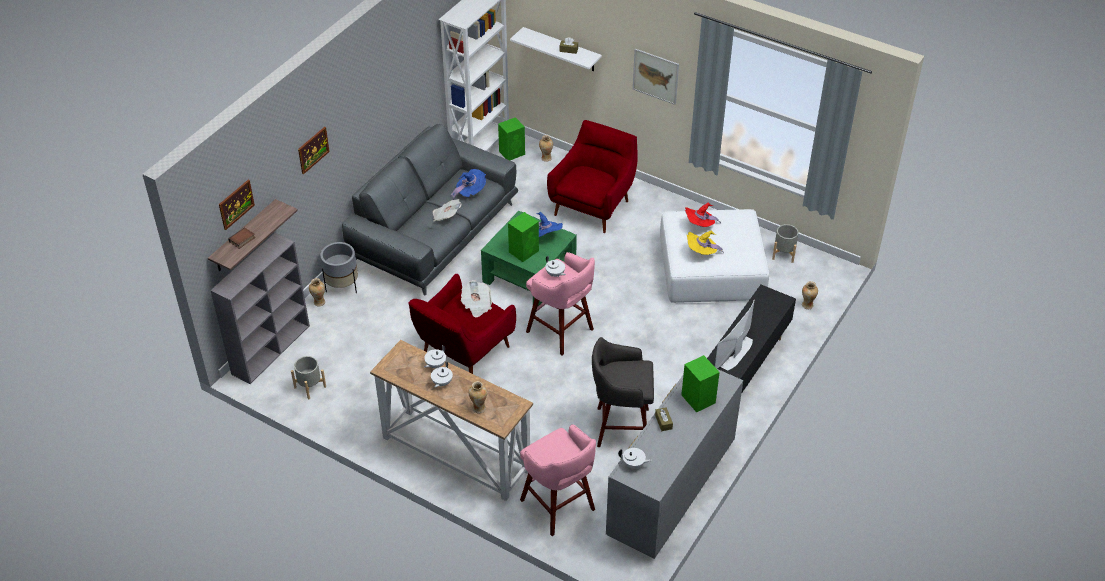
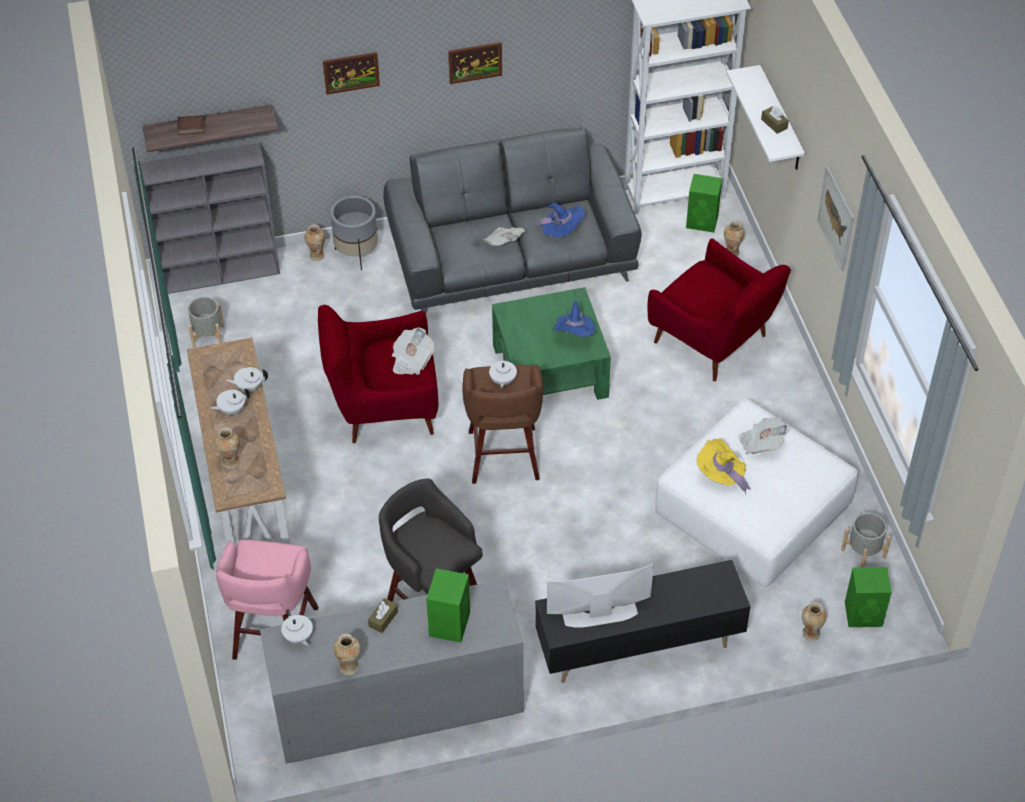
camera: 45 degrees right, 5 degrees up
picture [219,180,255,230] -> picture moved to [448,42,502,84]
green speaker [508,212,539,262] -> green speaker moved to [845,567,891,627]
pink stool [526,252,595,356] -> brown stool [462,364,543,484]
red armchair [547,120,638,233] -> red armchair turned 60 degrees clockwise [647,239,791,382]
red hat [685,203,721,227] -> newspaper [738,417,789,455]
none -> vase [334,634,361,675]

